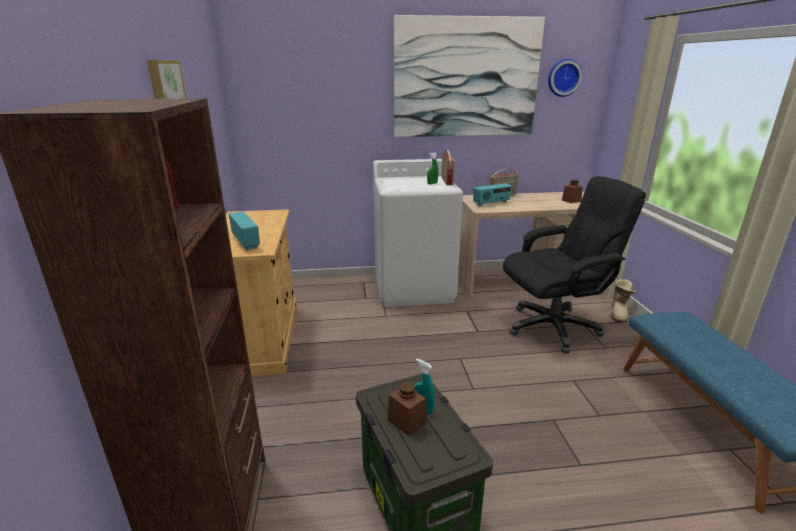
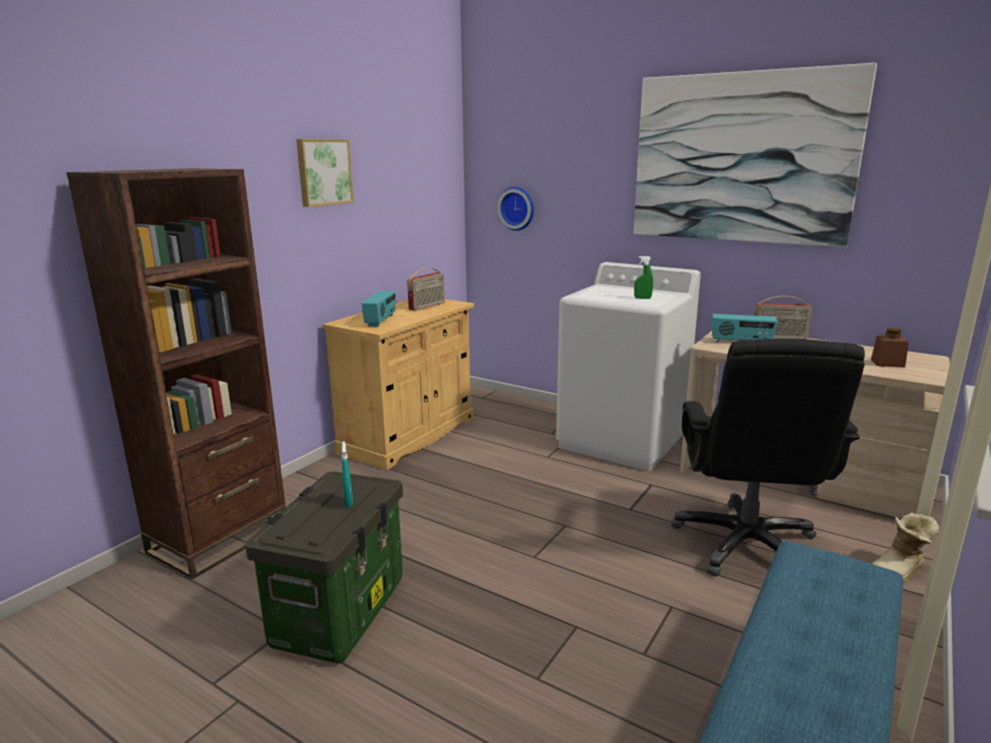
camera: 40 degrees right, 5 degrees down
brown jar [388,382,427,436] -> none
radio [441,150,455,185] -> radio moved to [407,268,445,311]
black office chair [502,176,646,353] -> black office chair turned 75 degrees clockwise [671,339,865,577]
wall clock [548,59,582,97] -> wall clock moved to [497,187,534,231]

